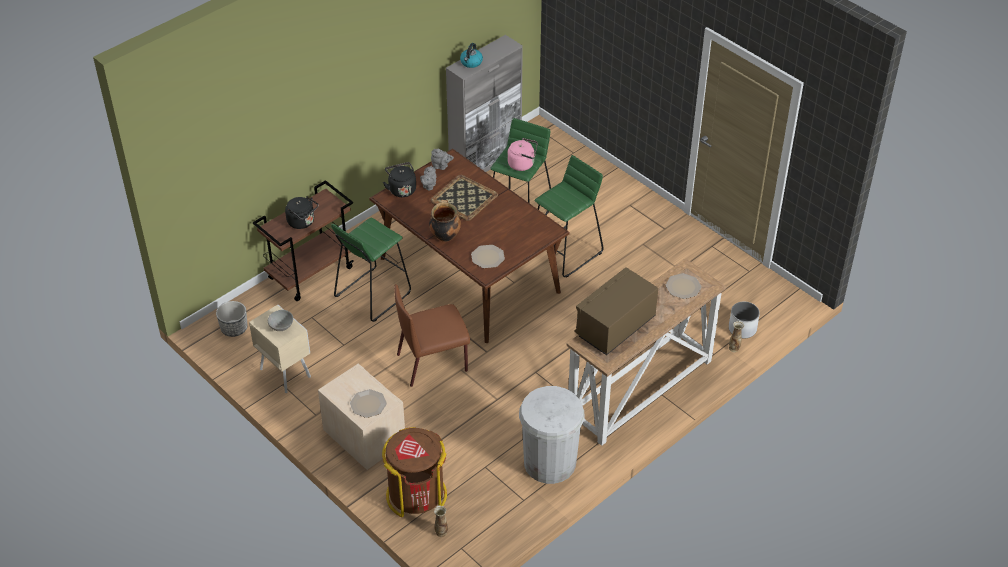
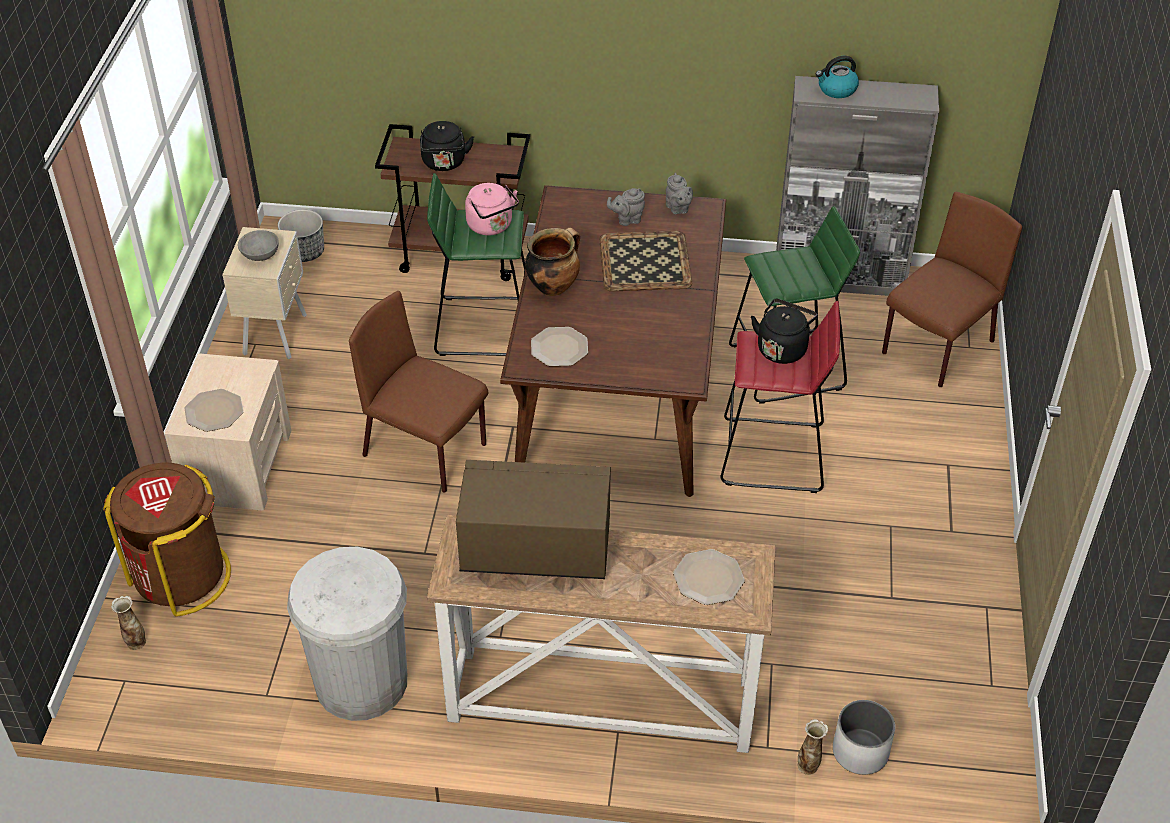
camera: 50 degrees right, 0 degrees up
black kettle [383,162,416,197] -> black kettle moved to [751,299,818,364]
pink kettle [507,138,537,171] -> pink kettle moved to [465,183,519,235]
green stool [535,155,604,278] -> red stool [721,301,840,493]
none -> brown chair [882,192,1022,387]

